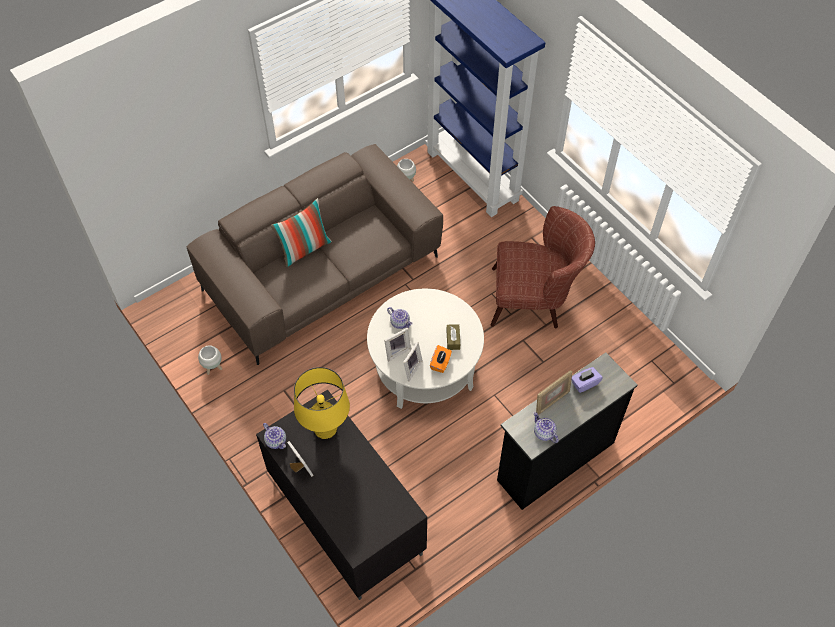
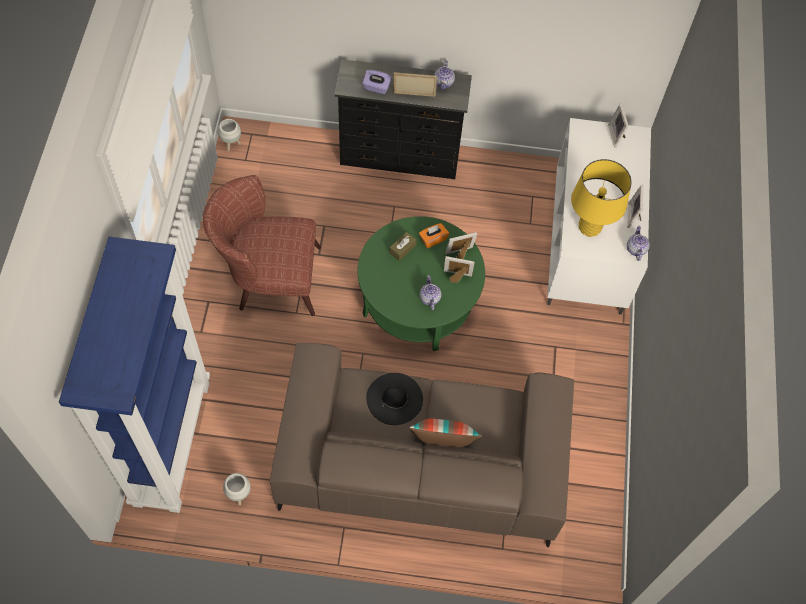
camera: 140 degrees left, 5 degrees up
white planter [198,345,222,375] -> white planter moved to [218,119,241,151]
black tv stand [256,389,427,600] -> white tv stand [547,118,651,315]
white coffee table [367,289,484,409] -> green coffee table [358,216,485,351]
brown armchair [491,206,595,328] -> brown armchair turned 45 degrees counterclockwise [203,175,321,316]
none -> black hat [366,373,423,425]
none -> picture frame [608,103,628,147]

